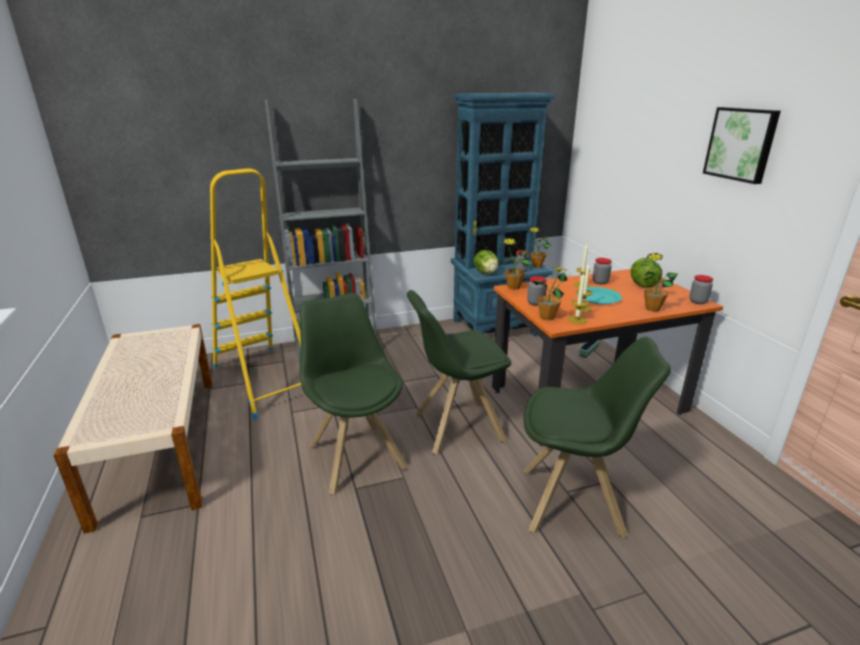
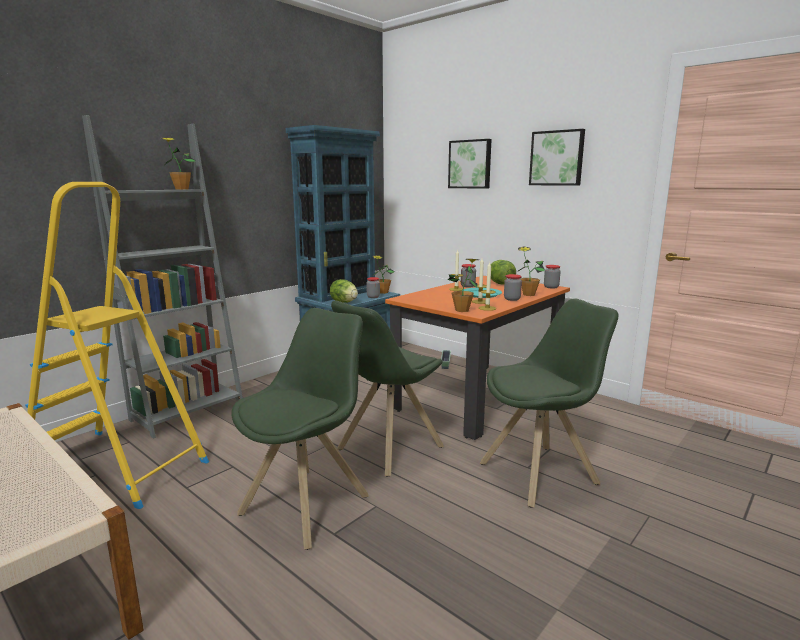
camera: 30 degrees left, 10 degrees down
green chair [300,293,408,495] -> green chair turned 90 degrees clockwise [231,308,369,550]
potted plant [502,238,531,290] -> potted plant moved to [161,137,195,189]
jar [527,276,547,306] -> jar moved to [504,274,522,301]
none -> picture [448,139,492,189]

